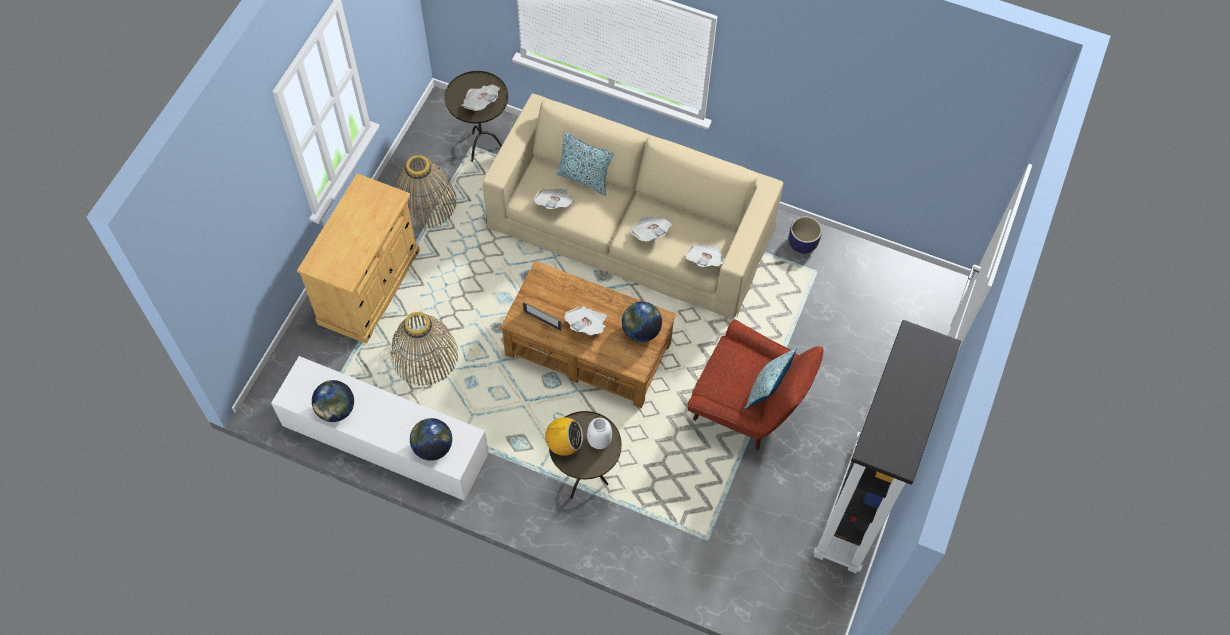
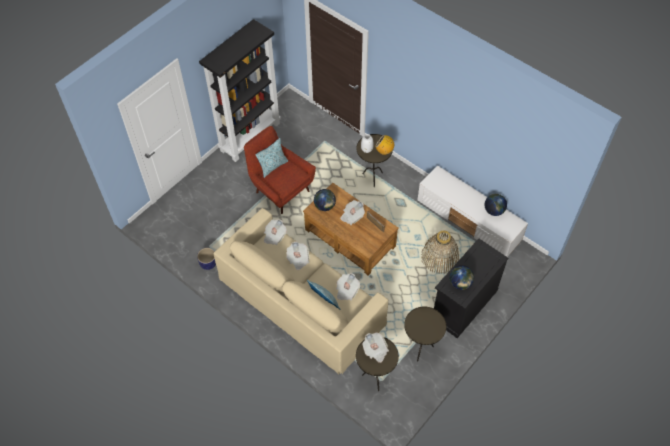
camera: 160 degrees left, 5 degrees down
beige cabinet [297,174,420,343] -> black cabinet [434,238,508,338]
basket [395,155,457,230] -> brown side table [404,307,446,362]
globe [410,418,452,461] -> globe moved to [449,265,474,290]

